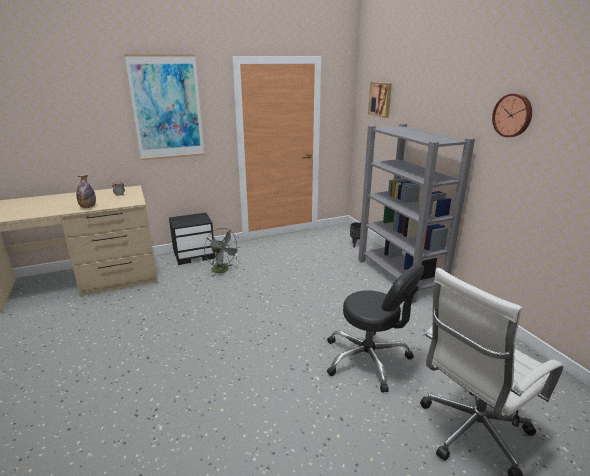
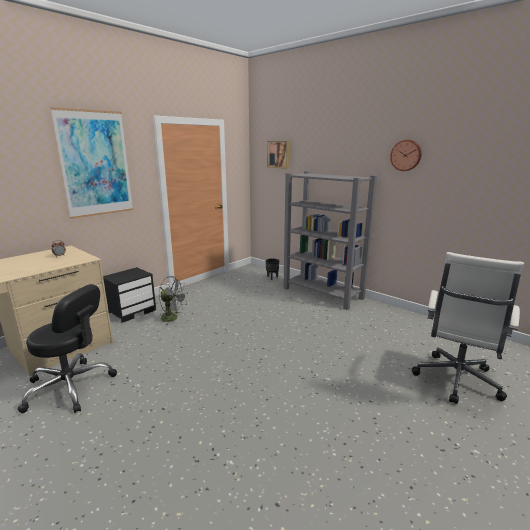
camera: 25 degrees left, 5 degrees down
bottle [76,175,96,208] -> none
black office chair [327,263,424,392] -> black office chair moved to [18,284,117,413]

